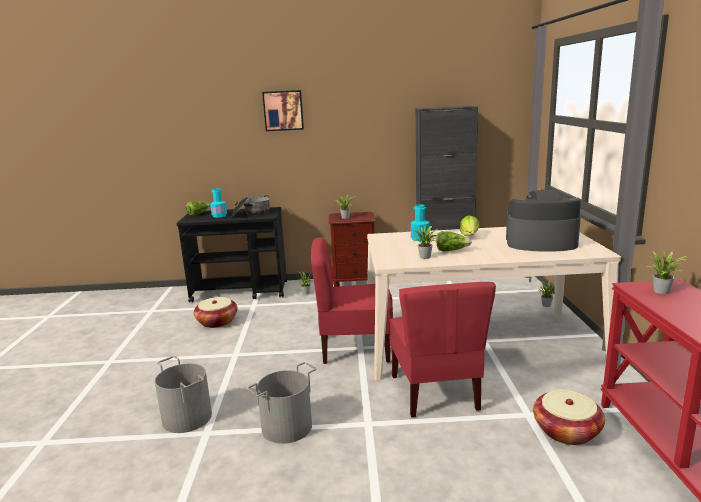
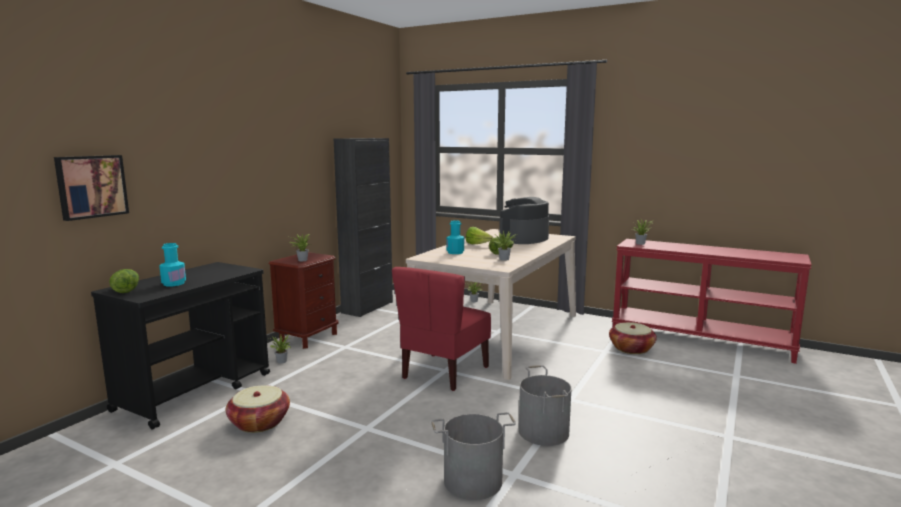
camera: 60 degrees left, 5 degrees down
cooking pot [232,195,270,216] -> none
picture [262,90,304,131] -> picture moved to [54,155,129,221]
red chair [389,282,496,417] -> none

